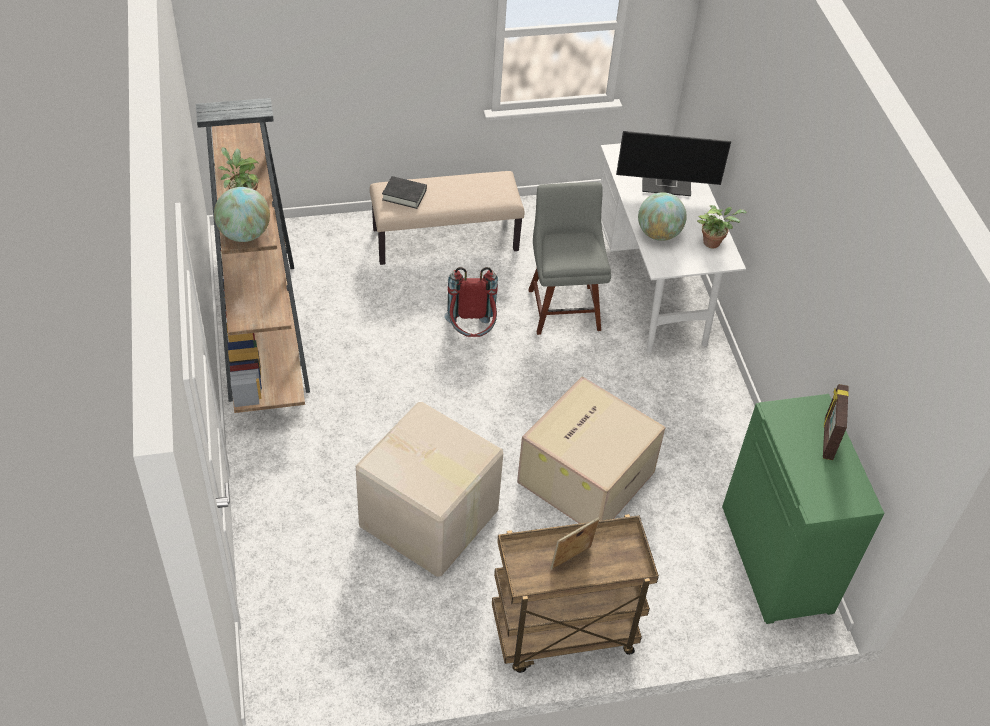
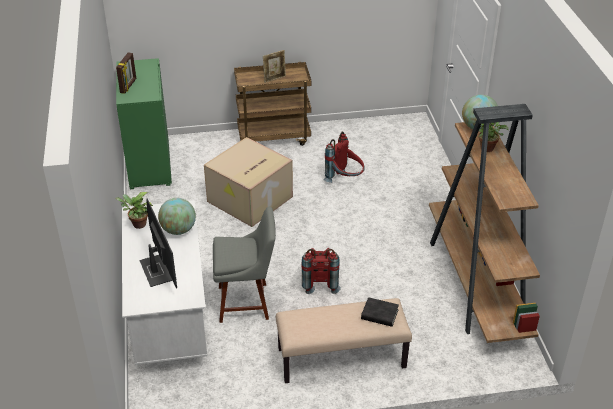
camera: 175 degrees left, 10 degrees down
cardboard box [356,402,503,577] -> red backpack [324,132,364,183]
grey chair [528,182,611,335] -> grey chair turned 90 degrees counterclockwise [213,207,276,323]
monitor [616,131,731,196] -> monitor turned 60 degrees clockwise [139,198,177,289]

